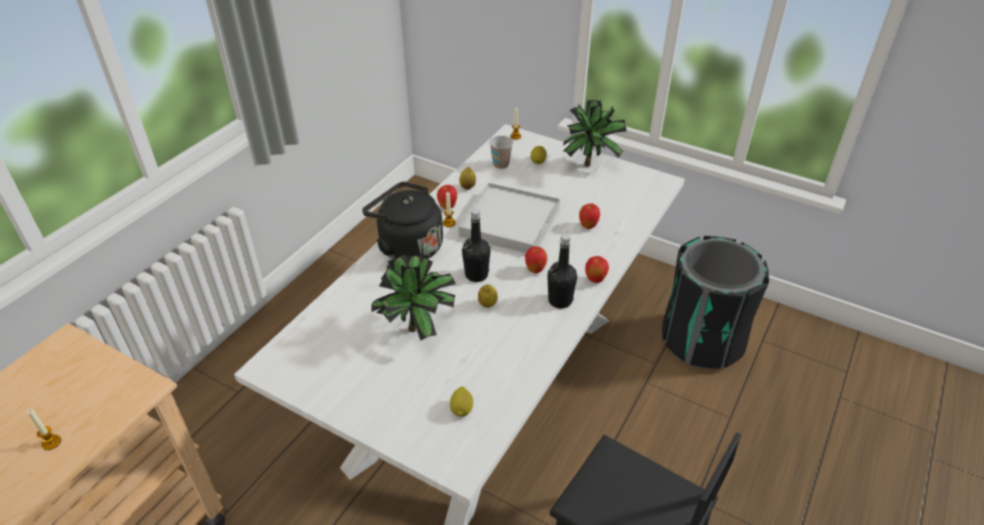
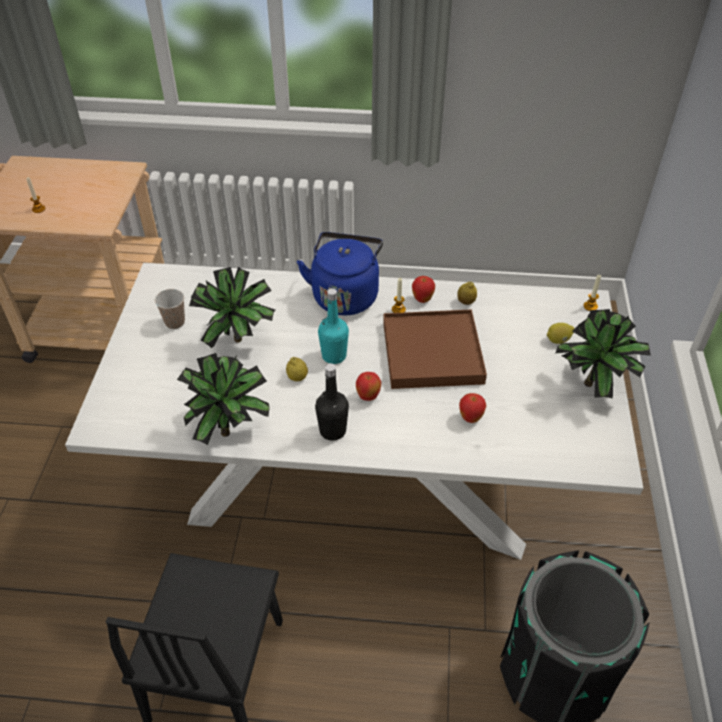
camera: 65 degrees right, 5 degrees up
black kettle [362,182,443,259] -> blue kettle [297,232,383,315]
lemon [450,386,473,417] -> none
white tray [458,183,560,253] -> brown tray [383,309,487,389]
black bottle [462,209,491,282] -> turquoise bottle [318,288,349,364]
cup [490,136,513,169] -> cup moved to [155,289,185,329]
apple [585,256,609,283] -> none
none -> potted plant [177,353,270,445]

